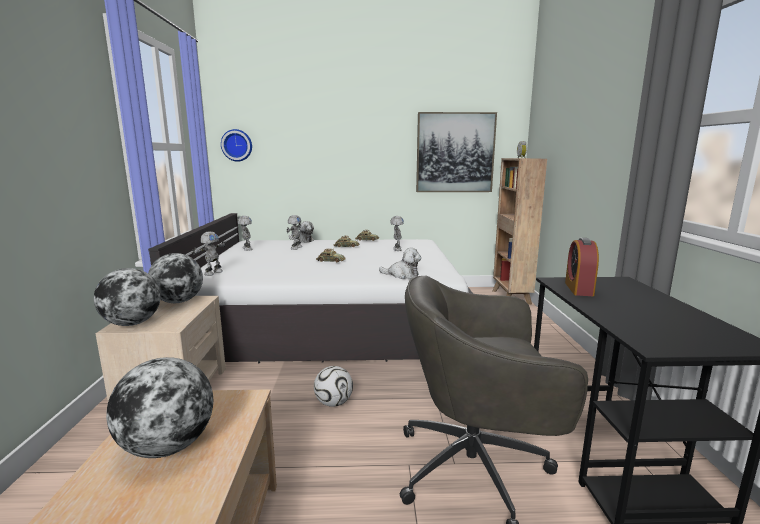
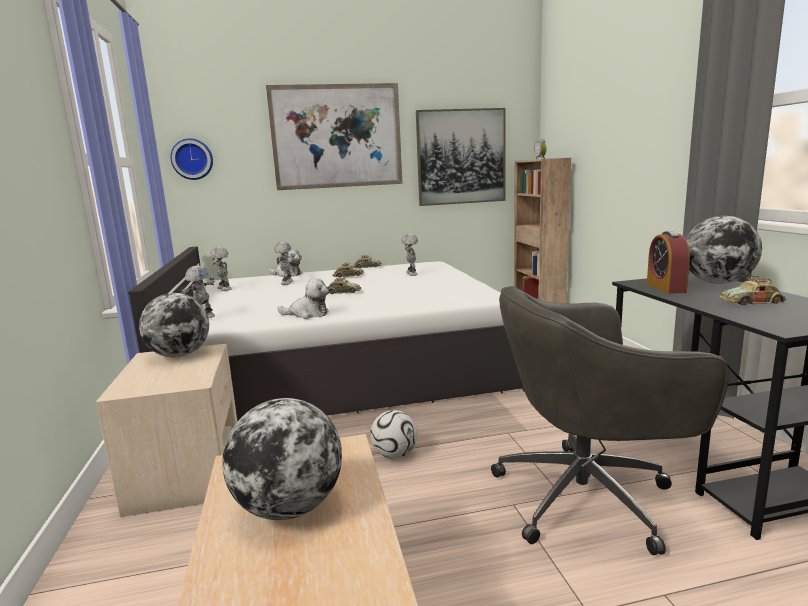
camera: 10 degrees left, 0 degrees up
globe [94,268,161,326] -> globe moved to [686,216,762,284]
plush toy [379,248,421,279] -> plush toy moved to [277,278,329,319]
none -> picture [266,83,402,190]
none -> toy car [719,276,787,305]

